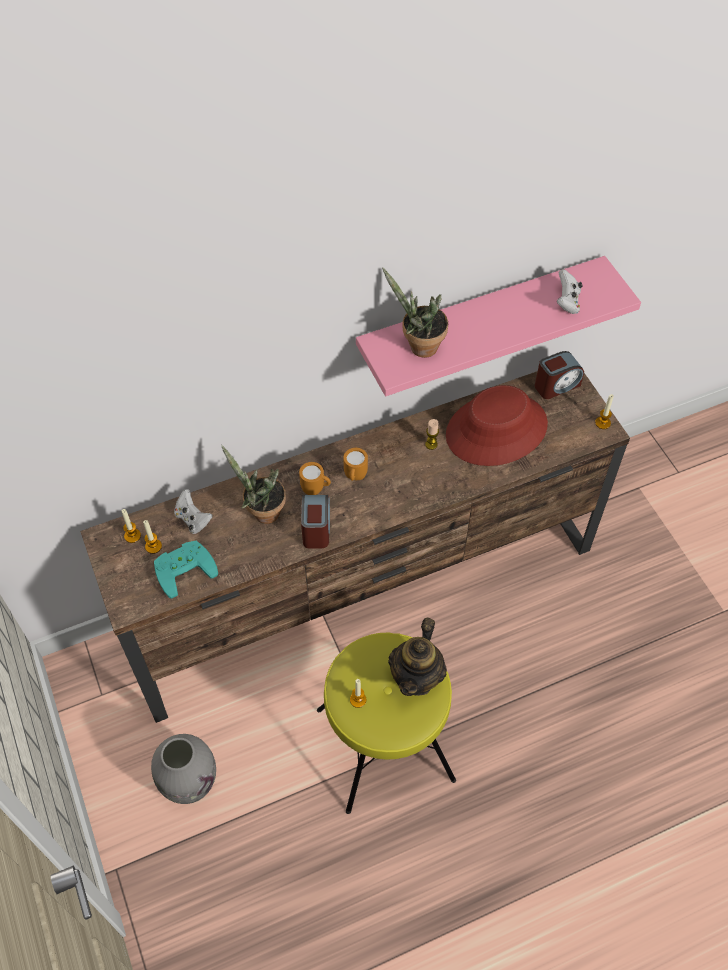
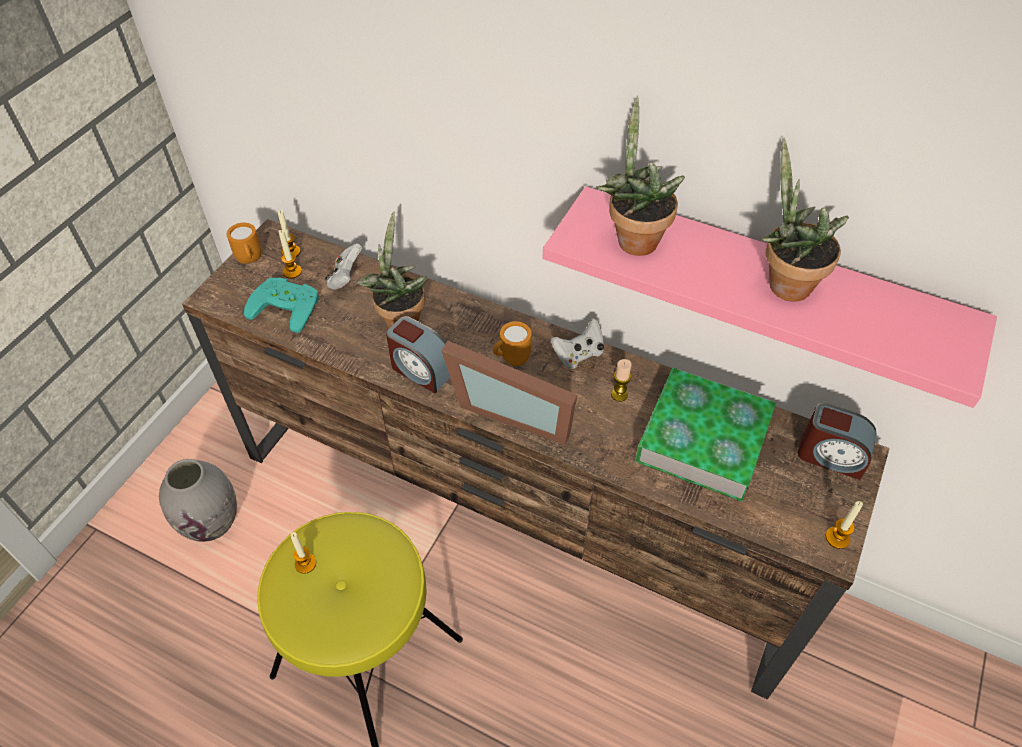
camera: 50 degrees right, 5 degrees down
orange mug [299,462,331,495] -> orange mug moved to [226,223,261,264]
alarm clock [301,495,330,548] -> alarm clock turned 75 degrees clockwise [386,316,450,393]
teapot [388,618,447,696] -> none
red hat [446,385,548,466] -> book [635,368,776,501]
white game controller [556,269,582,314] -> white game controller moved to [550,318,604,369]
none -> picture frame [441,341,577,445]
none -> potted plant [761,138,849,301]

